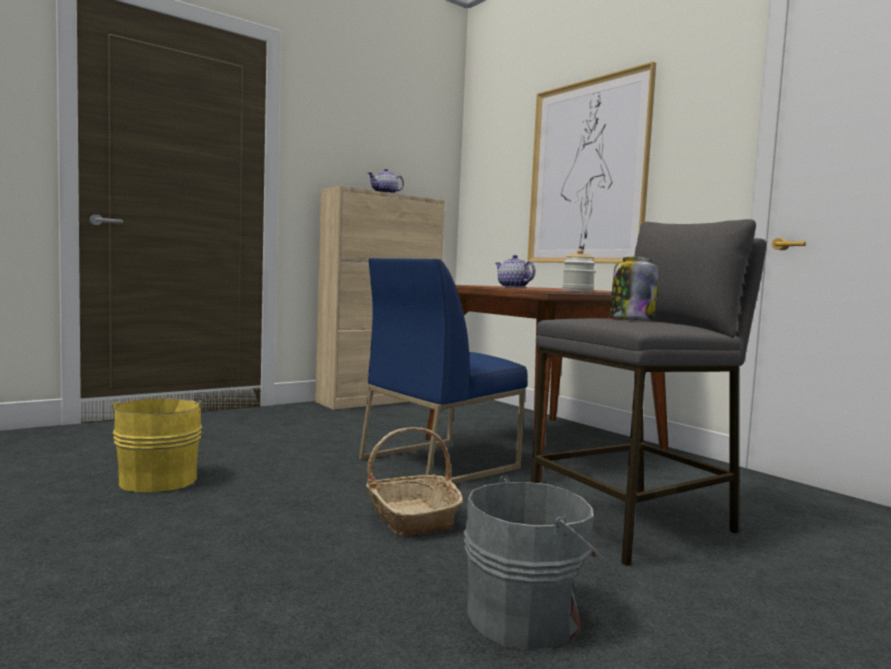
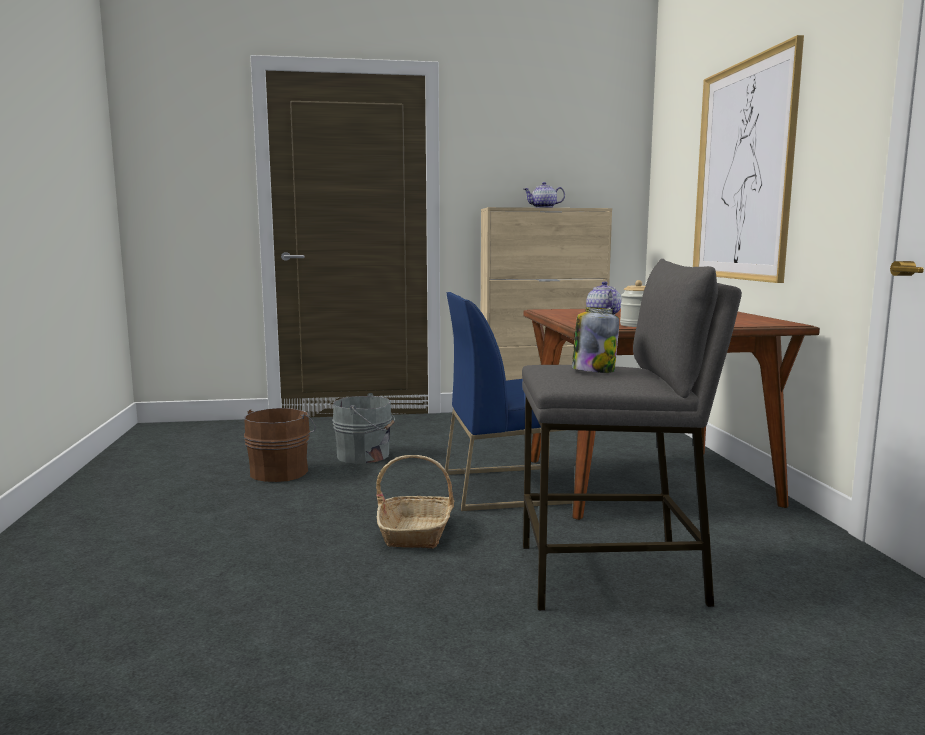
camera: 30 degrees right, 5 degrees up
yellow bucket [111,398,207,492] -> brown bucket [244,408,316,482]
grey bucket [464,476,606,650] -> grey bucket moved to [332,393,395,463]

